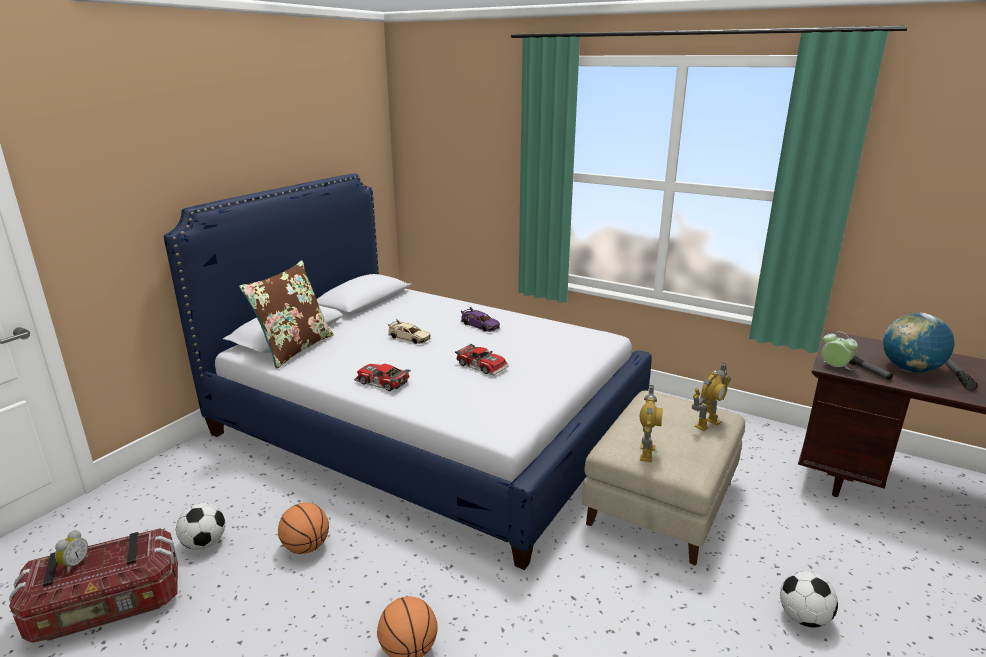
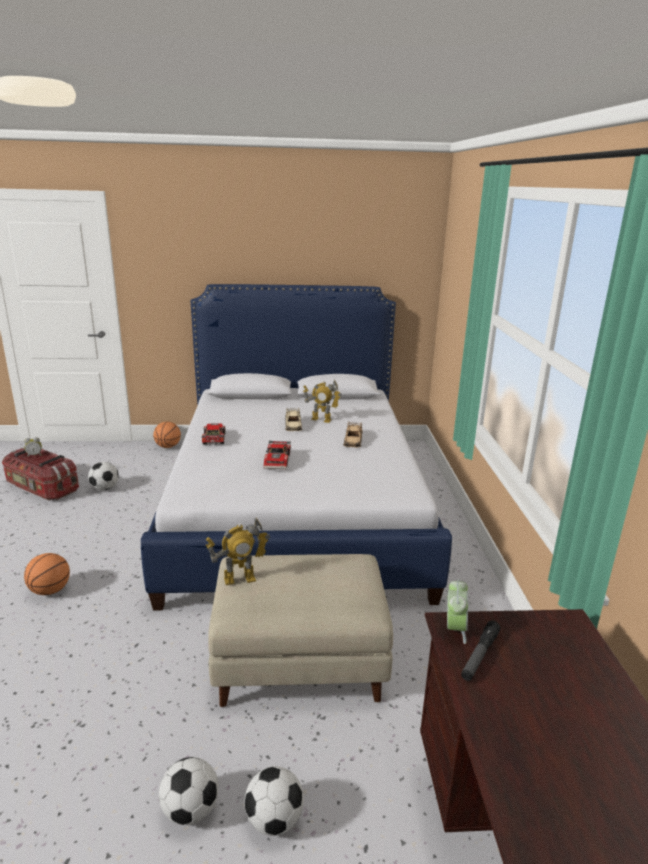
camera: 55 degrees right, 0 degrees up
brown pillow [239,260,334,369] -> none
basketball [278,503,329,554] -> basketball moved to [153,421,181,448]
purple toy car [461,307,500,332] -> beige toy car [343,422,363,448]
toy robot [692,362,731,431] -> toy robot moved to [303,380,342,423]
globe [883,313,954,372] -> none
flashlight [945,358,978,391] -> none
none -> football [244,766,304,836]

